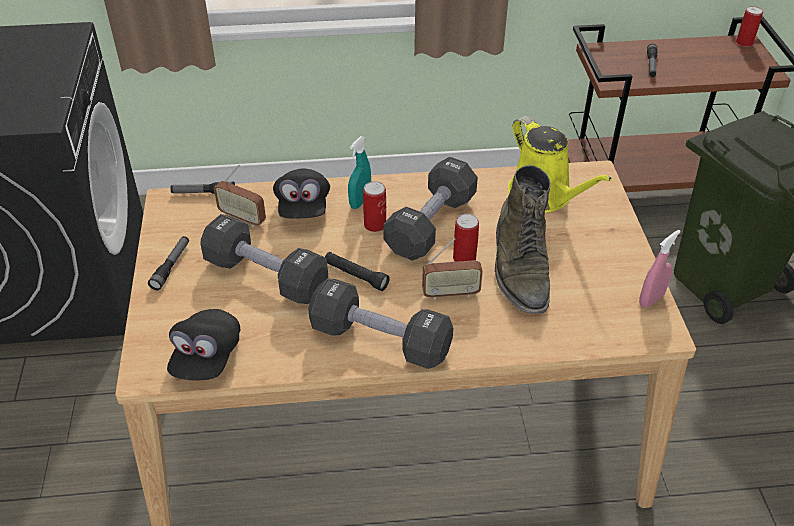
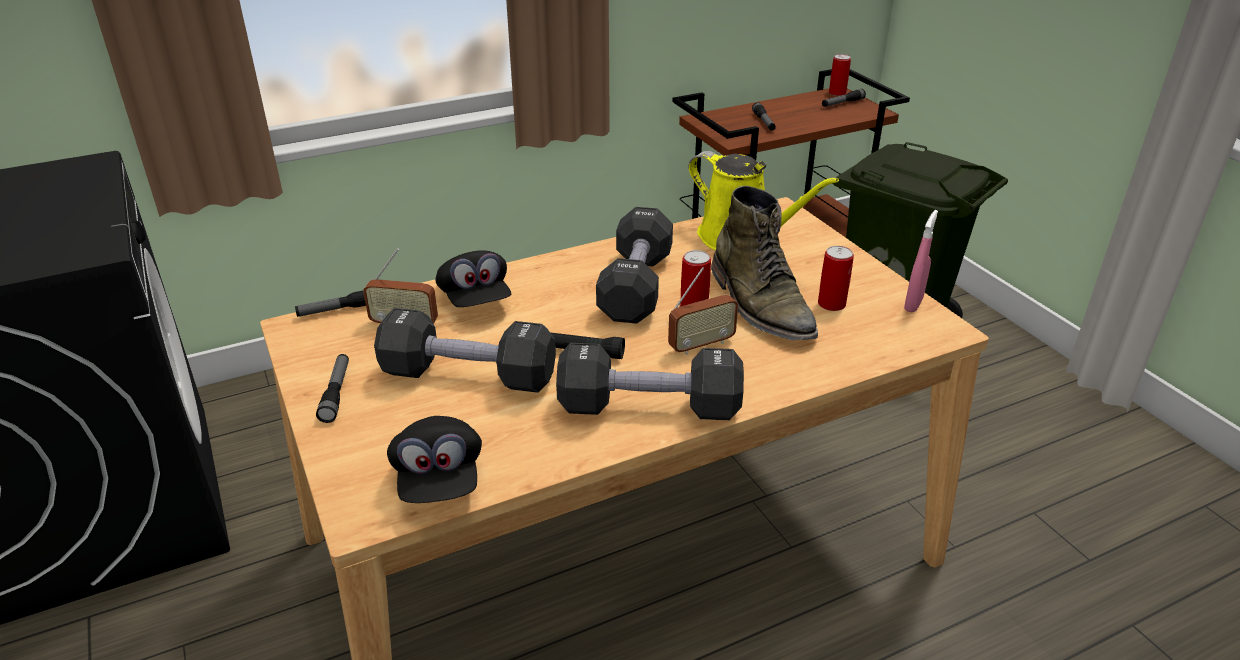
camera: 20 degrees left, 10 degrees down
turquoise spray bottle [348,136,371,209] -> none
can [363,181,386,232] -> can moved to [818,246,854,311]
none -> flashlight [822,89,866,107]

